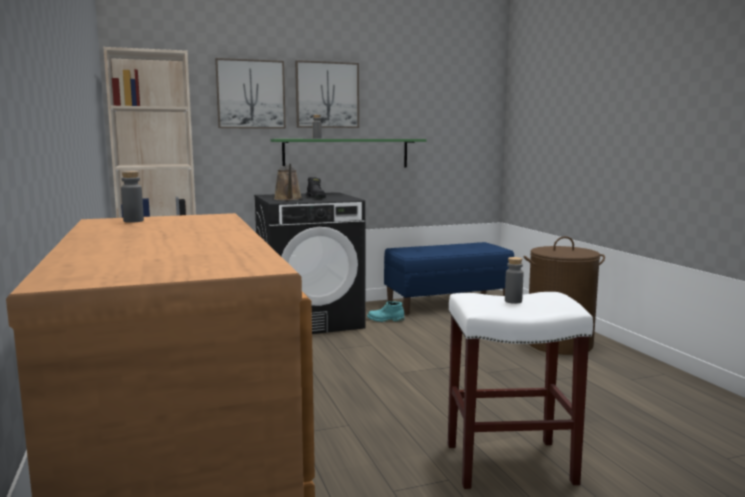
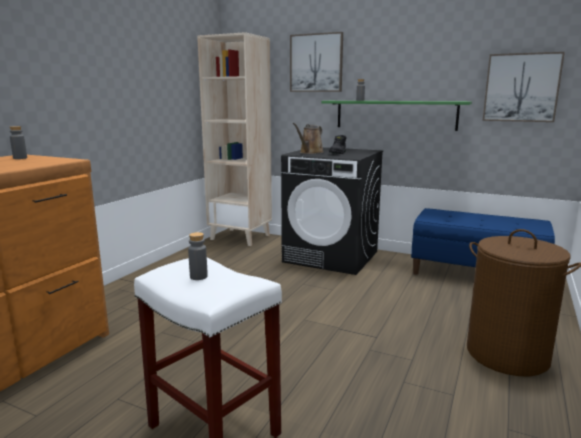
camera: 45 degrees right, 5 degrees up
picture [295,60,359,128] -> picture moved to [483,52,565,122]
turquoise boot [367,301,404,322] -> none

